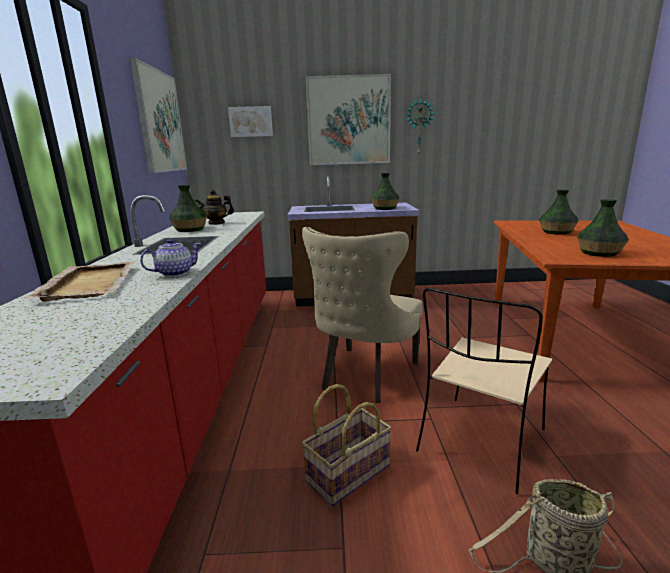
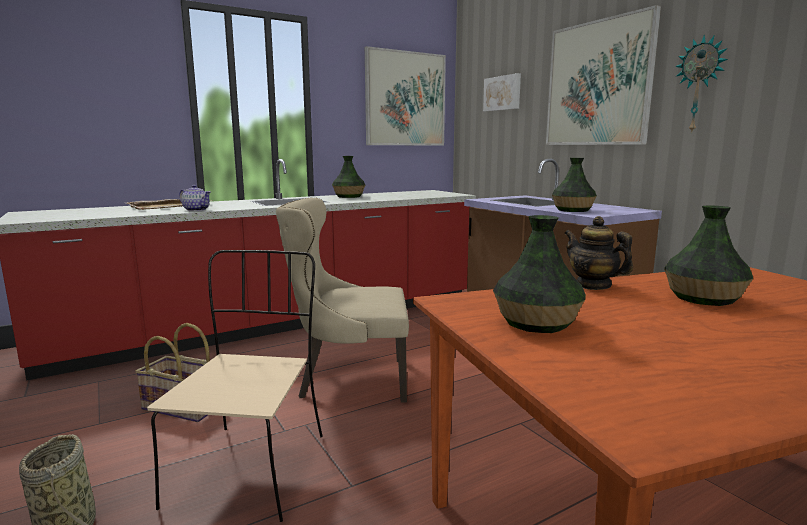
camera: 60 degrees right, 5 degrees down
teapot [196,190,234,225] -> teapot moved to [564,216,633,290]
beige chair [416,288,552,494] -> beige chair turned 90 degrees clockwise [147,250,323,522]

